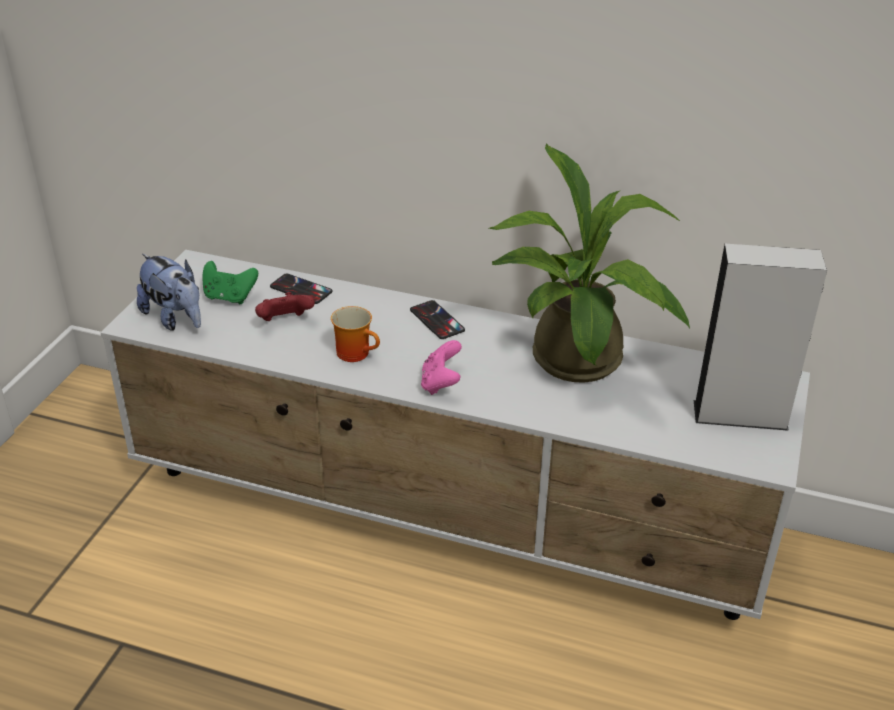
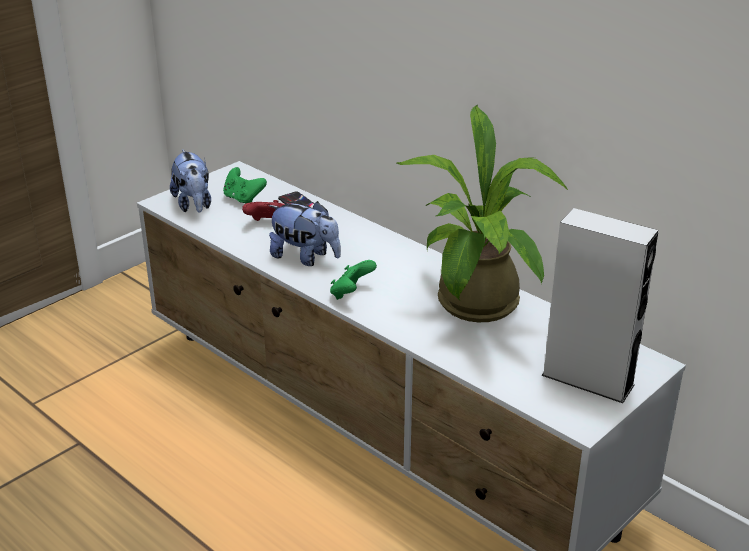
camera: 25 degrees right, 5 degrees down
mug [331,306,380,362] -> plush toy [269,201,341,266]
phone [410,300,465,339] -> none
pink game controller [421,340,462,395] -> green game controller [330,260,377,300]

